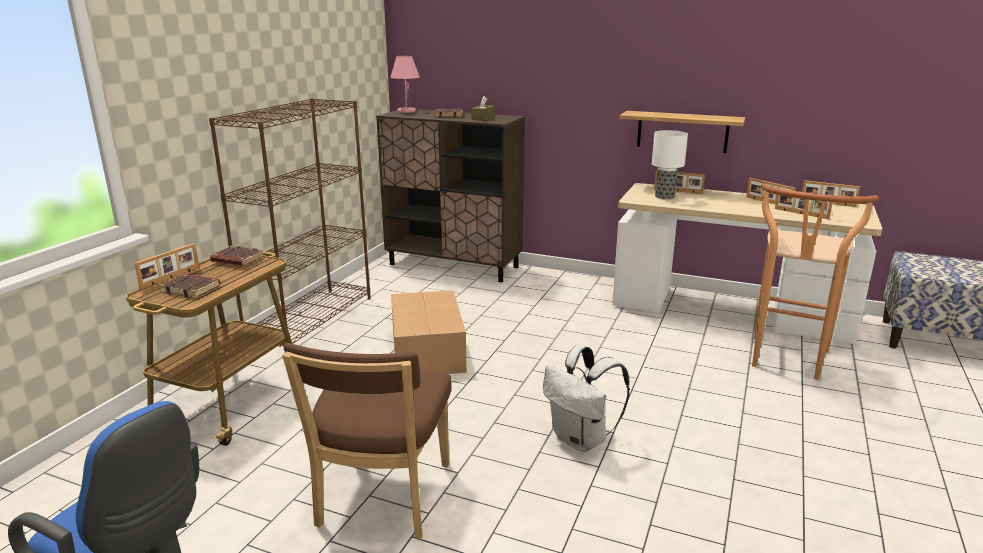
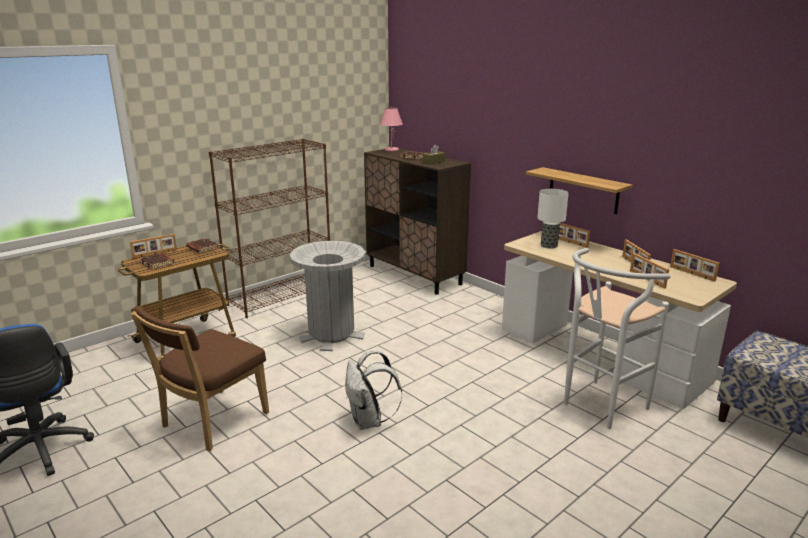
camera: 25 degrees right, 0 degrees up
cardboard box [391,290,467,374] -> grey trash can [290,241,365,351]
brown stool [752,184,879,380] -> white stool [564,248,670,429]

